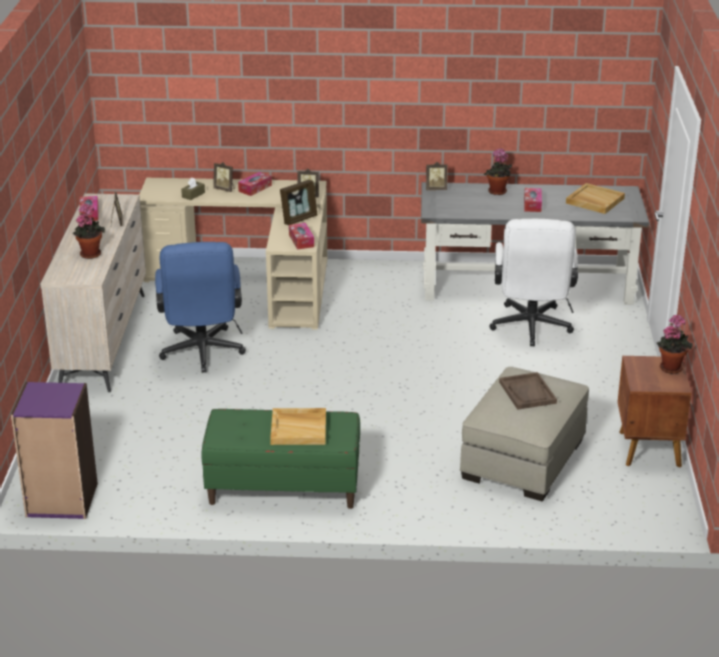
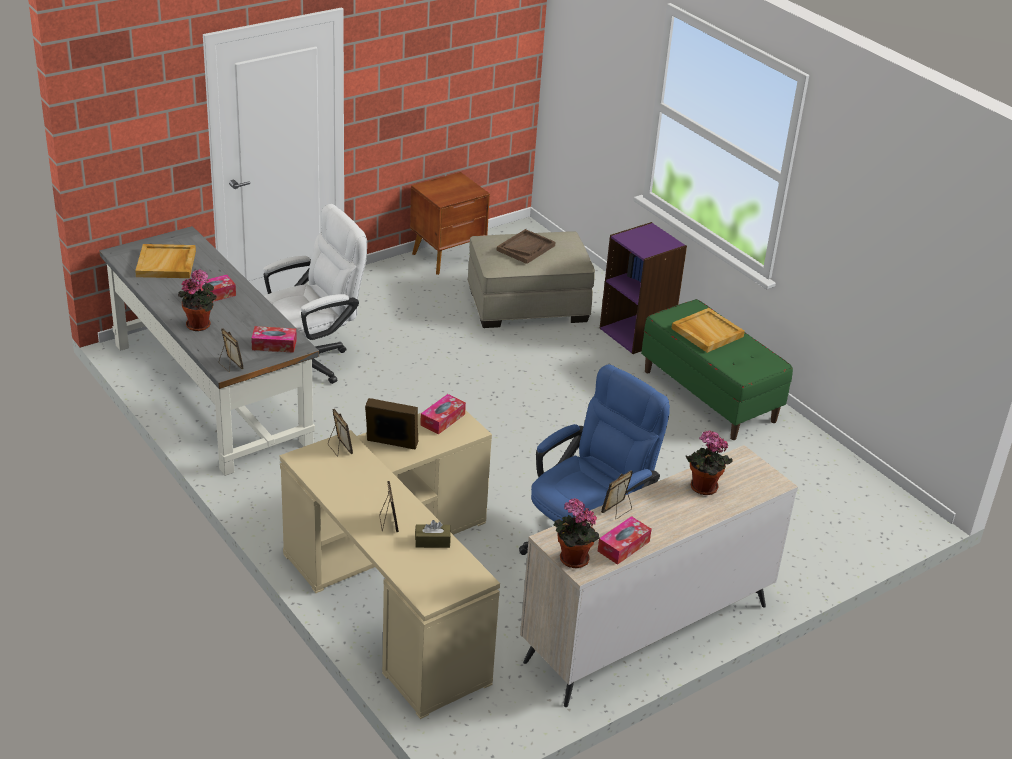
camera: 130 degrees left, 5 degrees up
purple bookcase [11,382,98,519] -> purple bookcase moved to [599,222,687,354]
tissue box [238,172,272,196] -> tissue box moved to [251,326,297,353]
potted plant [657,314,693,374] -> potted plant moved to [554,499,600,568]

